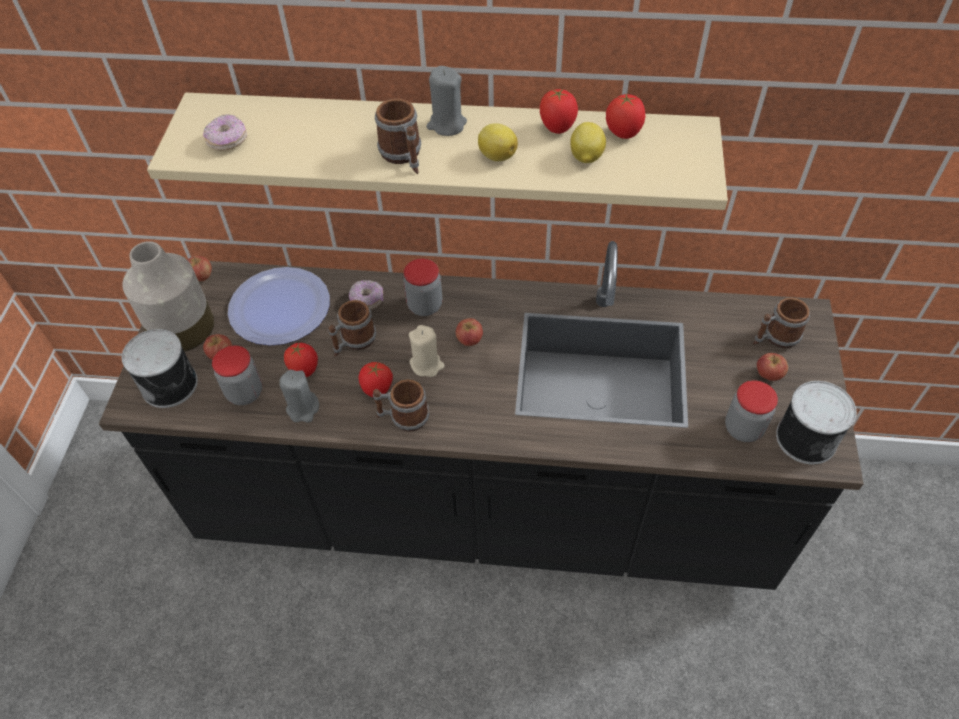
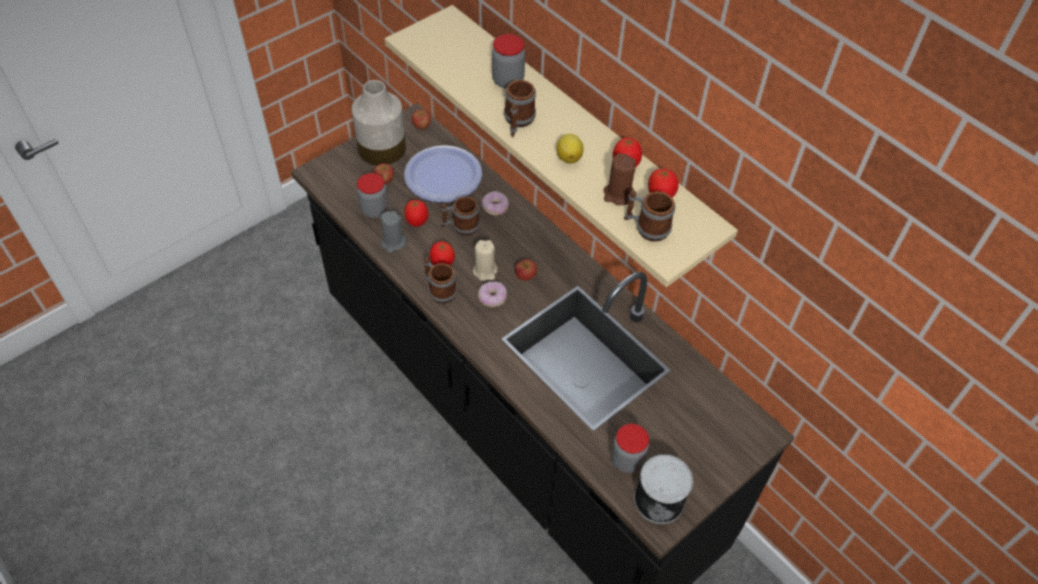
camera: 40 degrees right, 0 degrees up
can [122,329,198,408] -> none
donut [203,114,247,151] -> donut moved to [478,281,507,307]
jar [403,259,442,316] -> jar moved to [492,34,525,88]
grey candle [426,66,467,136] -> none
lemon [570,122,606,163] -> brown candle [603,154,636,205]
mug [753,297,810,348] -> mug moved to [624,190,675,241]
apple [757,353,788,381] -> none

